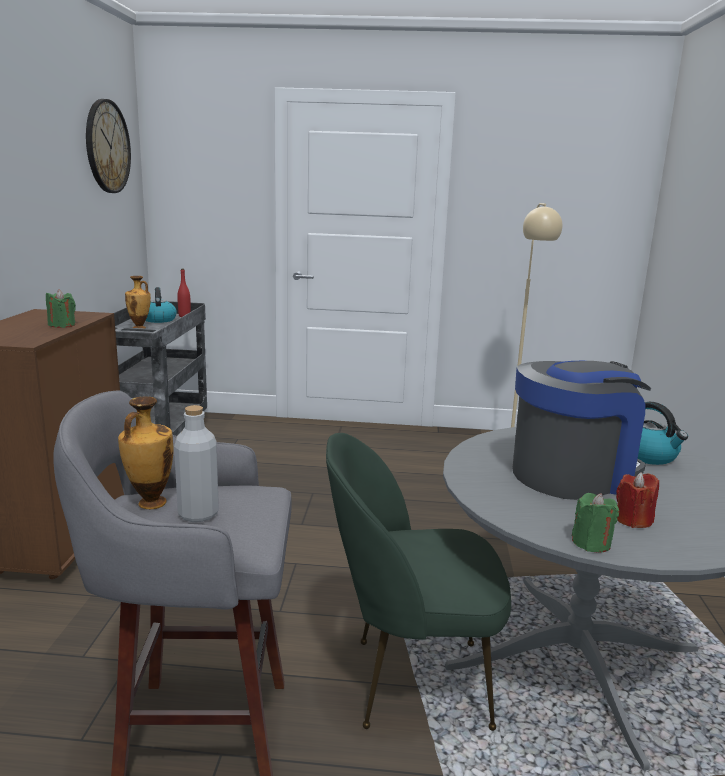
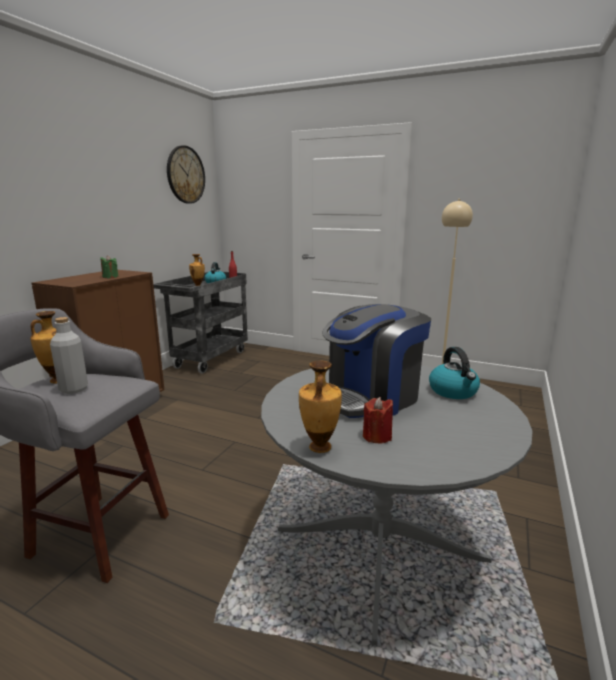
camera: 20 degrees right, 0 degrees up
green chair [326,433,511,731] -> none
coffee machine [512,361,651,500] -> coffee machine turned 150 degrees clockwise [322,304,431,418]
green candle [572,493,619,553] -> vase [299,360,342,453]

